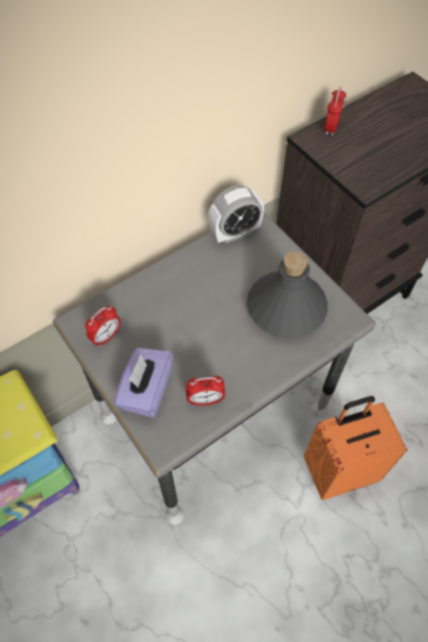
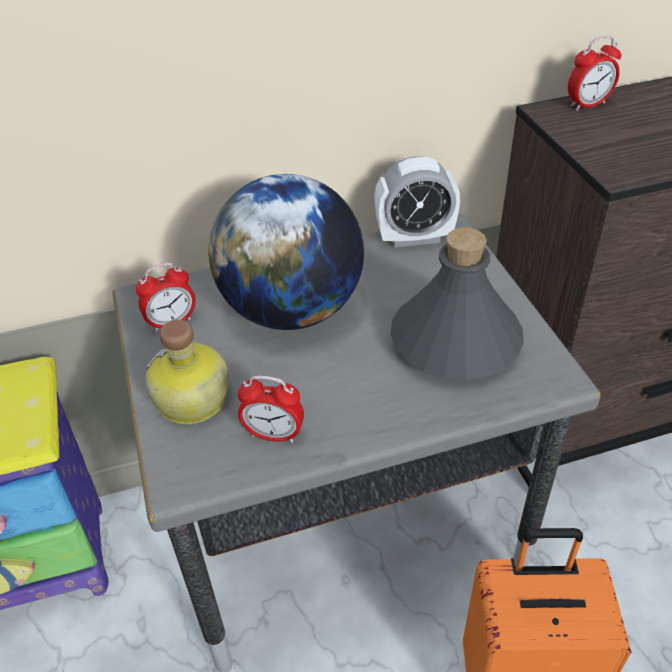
camera: 20 degrees right, 15 degrees down
purple tissue box [114,348,173,418] -> bottle [145,320,229,424]
alarm clock [325,87,346,136] -> alarm clock turned 150 degrees counterclockwise [568,36,622,111]
none -> globe [209,174,364,330]

